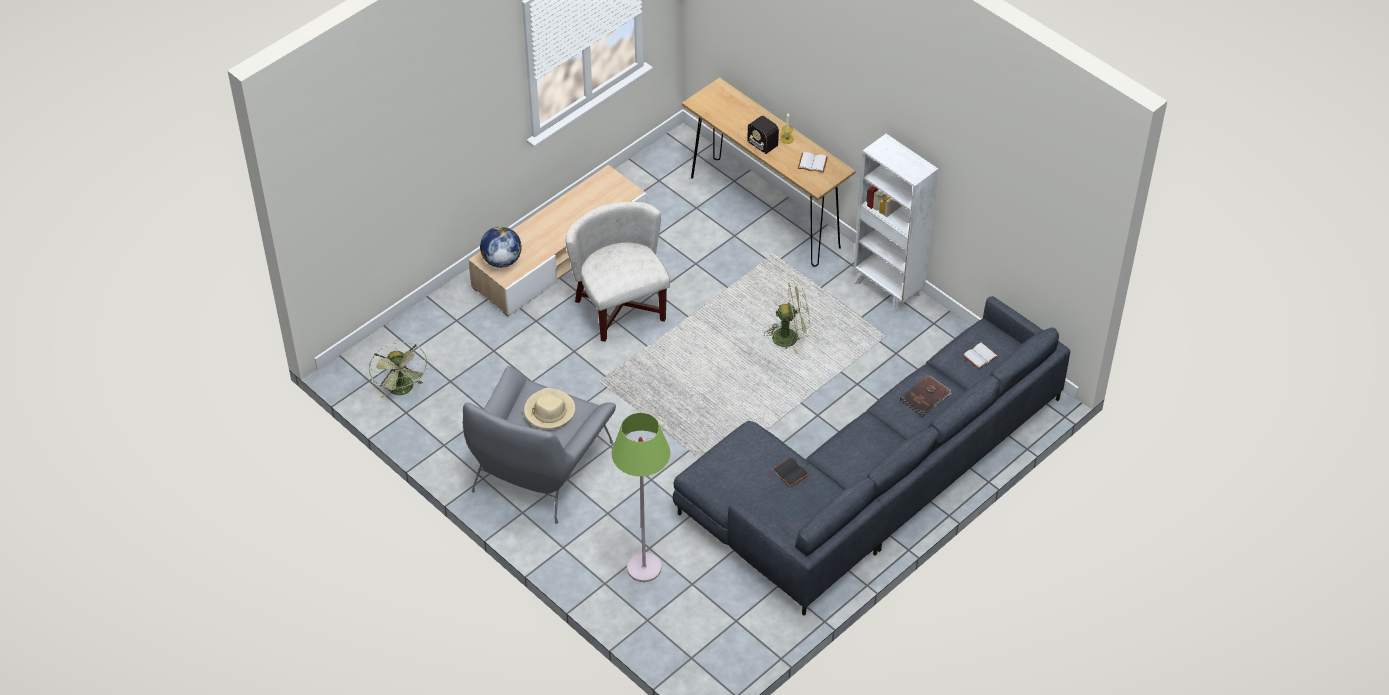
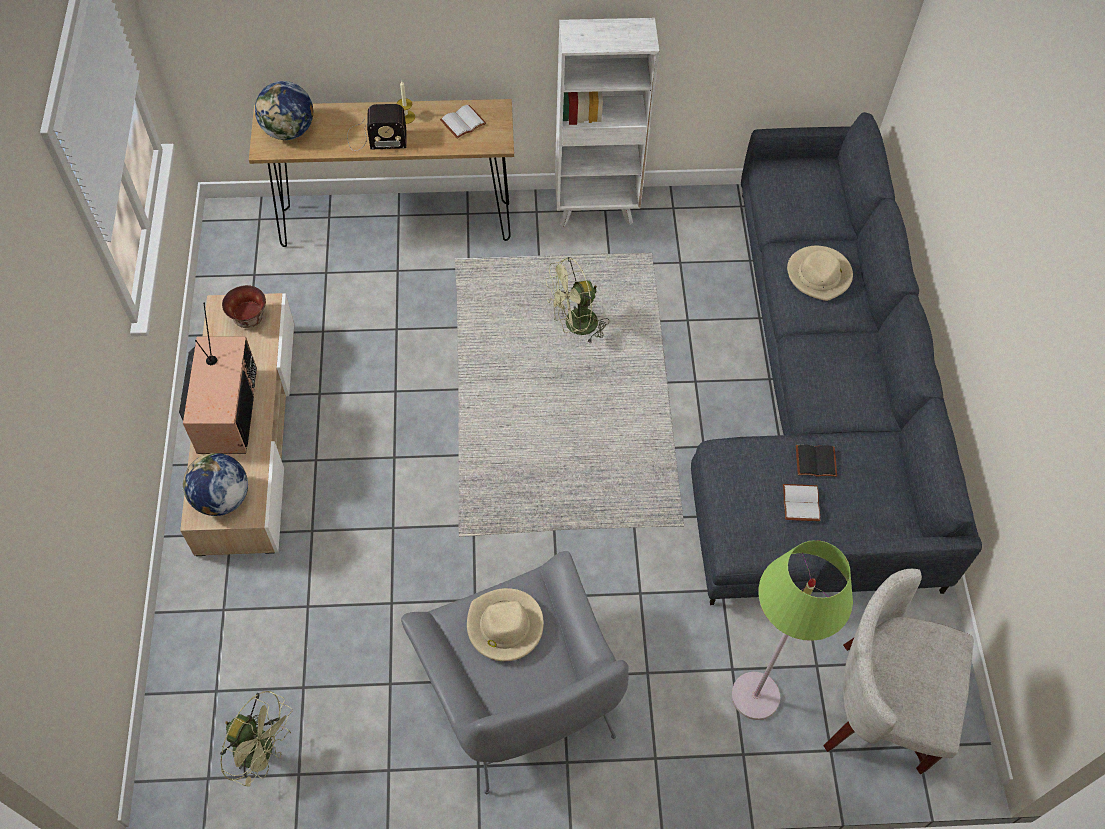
camera: 50 degrees left, 10 degrees up
white armchair [566,202,670,342] -> white armchair moved to [823,569,974,774]
green fan [764,282,810,354] -> green fan turned 150 degrees counterclockwise [546,257,609,343]
brown book [900,375,952,416] -> beige hat [787,246,853,301]
white book [962,342,998,369] -> white book moved to [783,484,820,521]
none -> television [179,303,257,454]
none -> bowl [222,285,266,328]
none -> globe [255,81,313,140]

